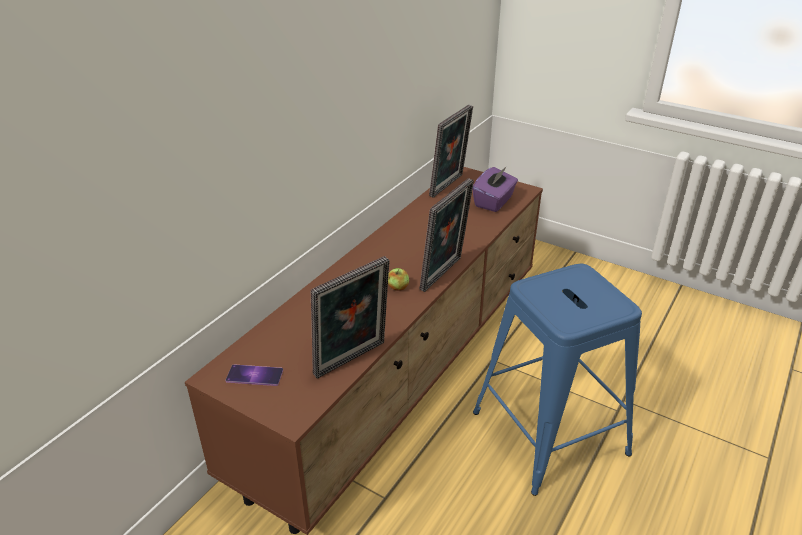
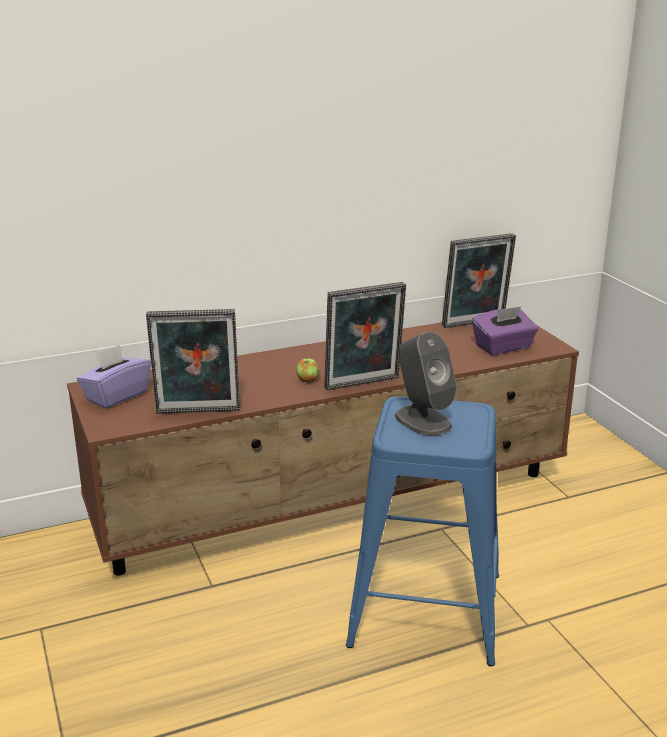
camera: 35 degrees right, 10 degrees down
phone [225,365,283,386] -> purple tissue box [77,345,151,409]
none -> grey speaker [395,332,457,436]

